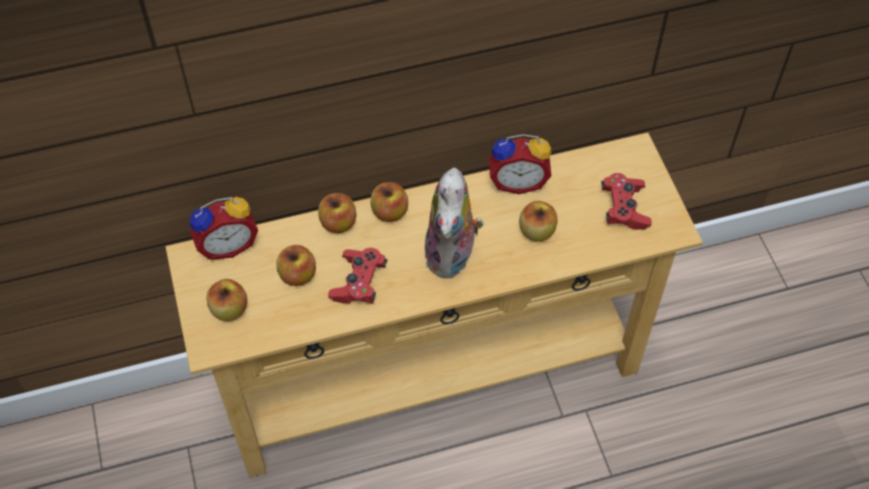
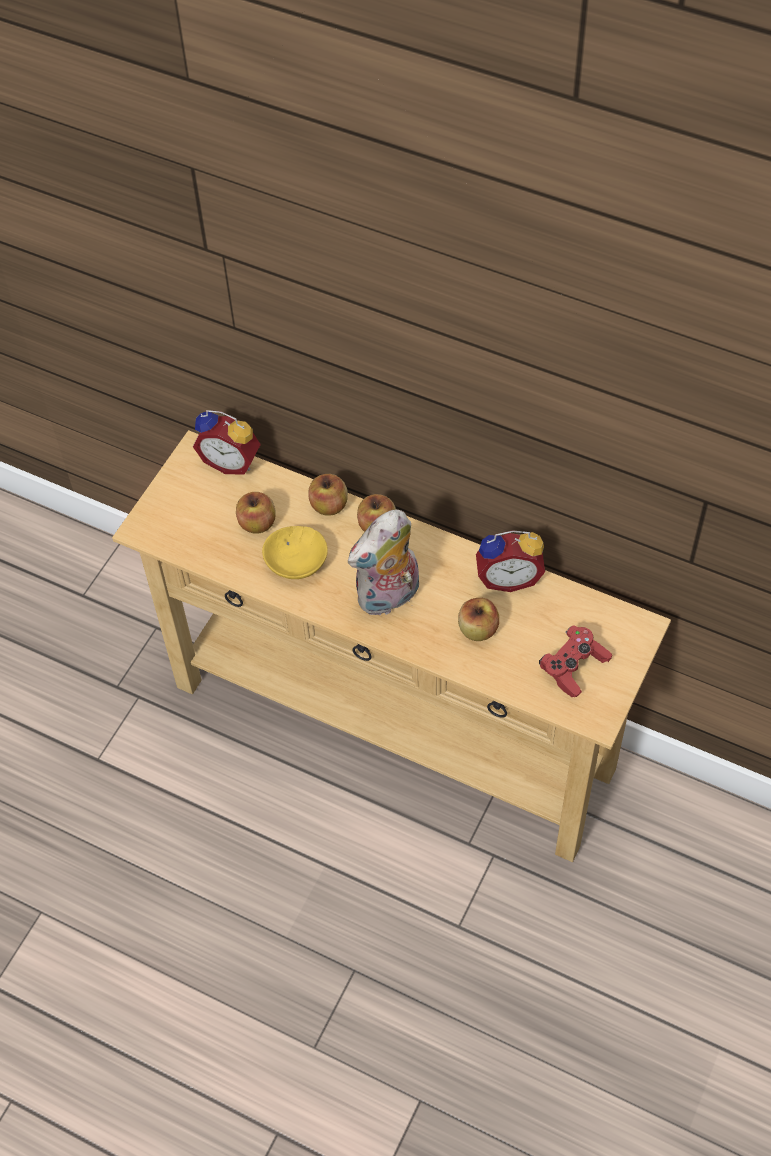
camera: 45 degrees right, 0 degrees up
apple [206,279,247,321] -> none
red game controller [328,248,388,304] -> yellow bowl [262,526,328,579]
alarm clock [489,134,551,194] -> alarm clock turned 45 degrees counterclockwise [476,530,545,592]

